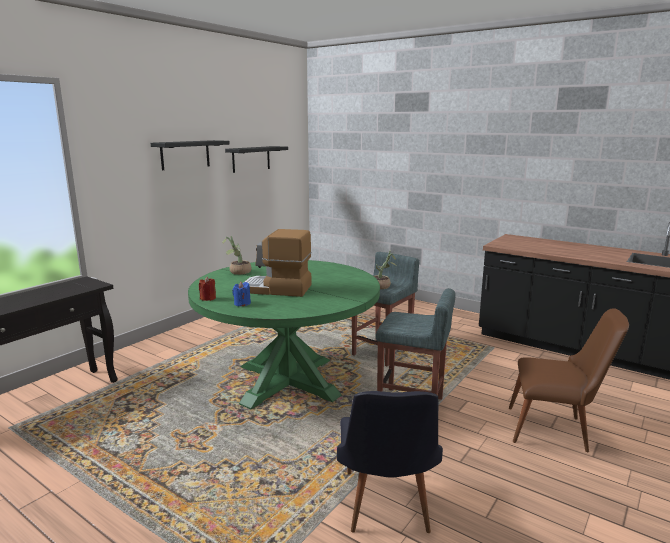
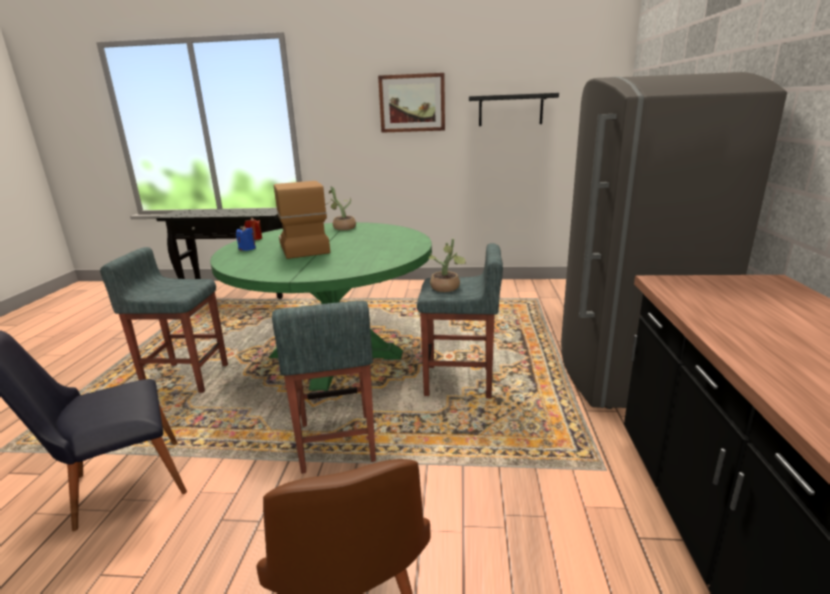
camera: 60 degrees right, 5 degrees up
black shelf [151,140,230,170] -> picture [378,73,445,133]
none -> grey stool [100,247,228,393]
none -> grey fridge [561,72,787,409]

